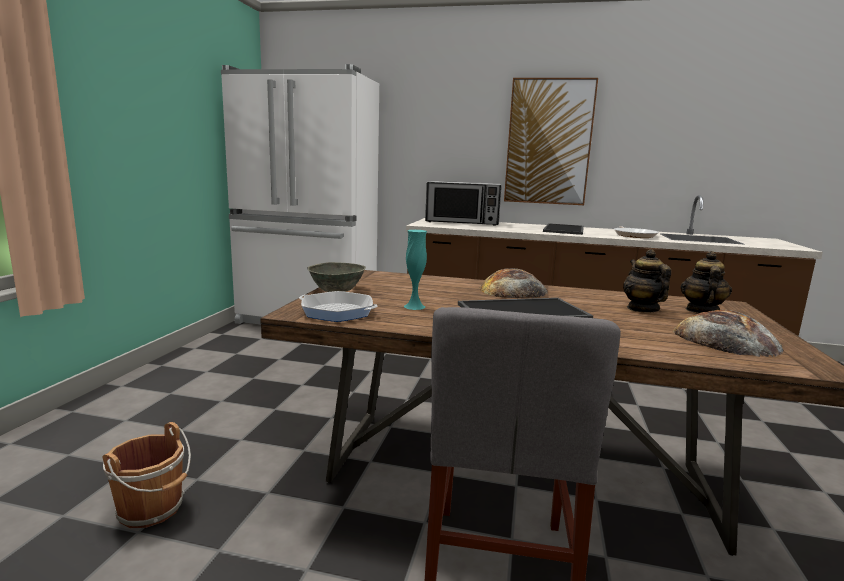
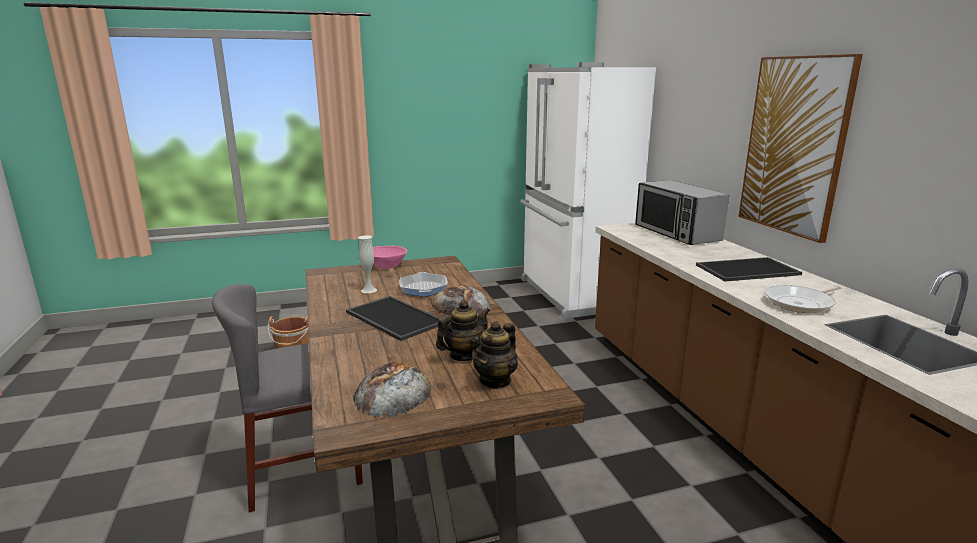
camera: 60 degrees right, 5 degrees up
frying pan [299,291,377,322] -> frying pan moved to [399,272,448,297]
grey bowl [307,262,366,292] -> pink bowl [373,246,407,269]
turquoise vase [404,230,427,310] -> white vase [358,235,377,293]
teapot [680,251,732,313] -> teapot turned 135 degrees clockwise [473,321,518,389]

